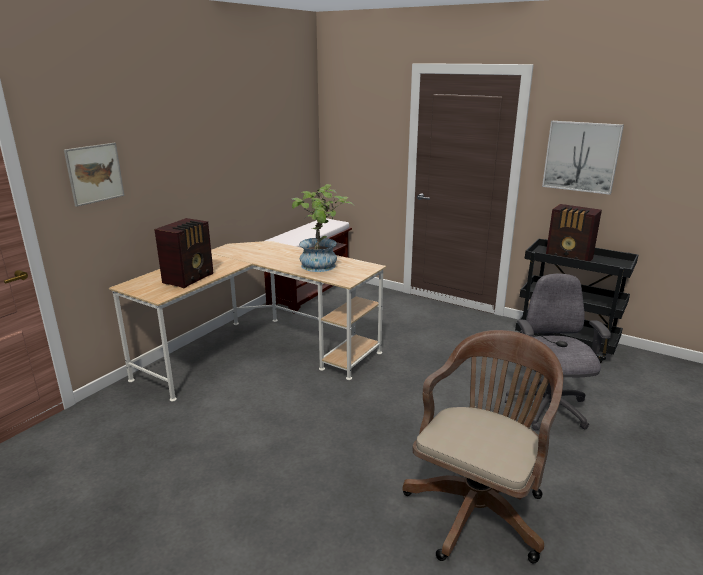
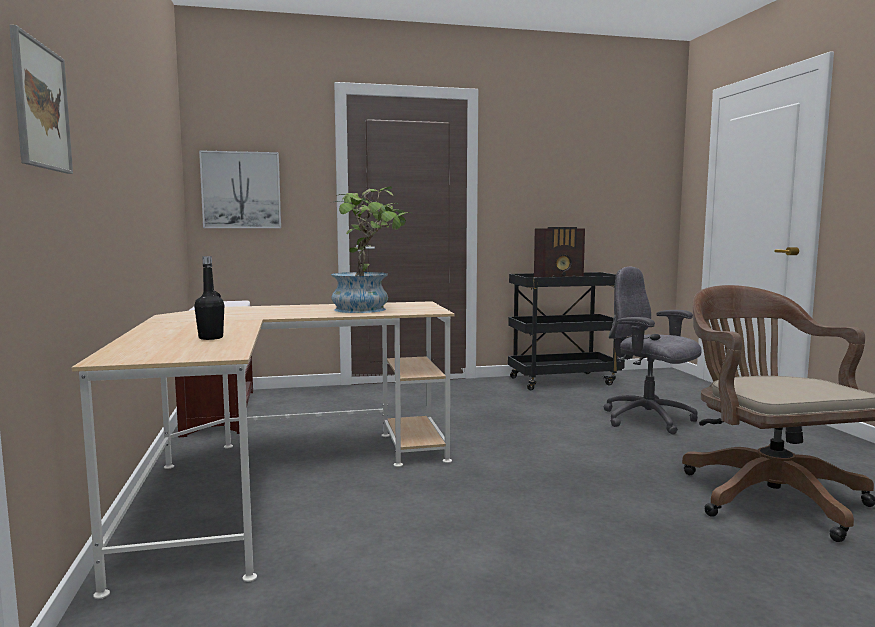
camera: 45 degrees left, 15 degrees down
radio [154,218,213,288] -> black bottle [194,256,224,340]
picture [542,121,624,195] -> picture moved to [199,150,281,228]

